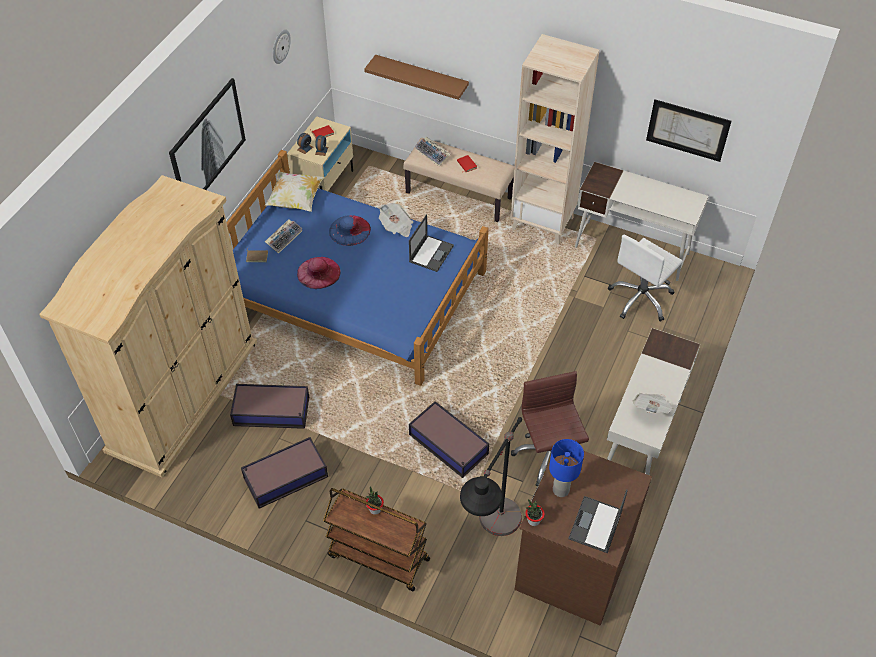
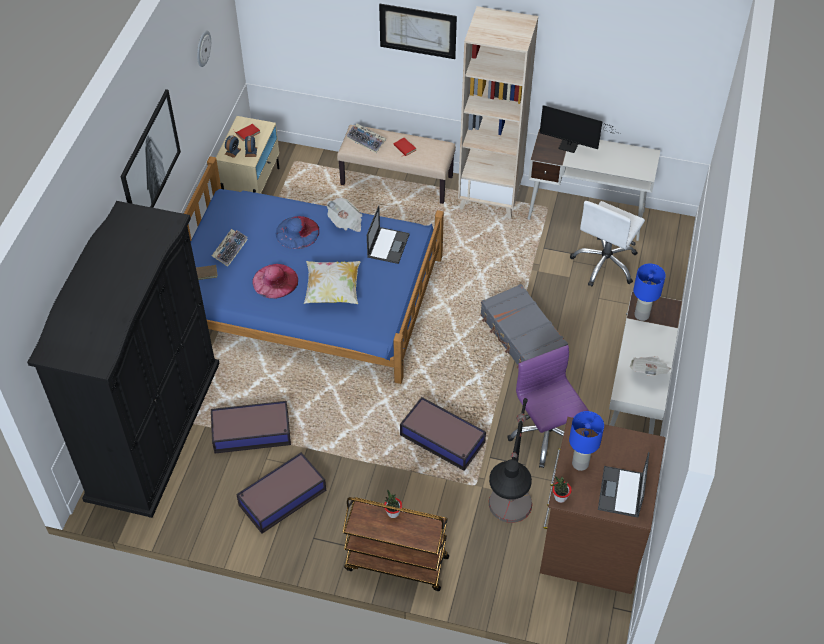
camera: 10 degrees left, 0 degrees up
beige wardrobe [39,175,257,478] -> black wardrobe [27,201,220,518]
pillow [265,171,324,212] -> pillow moved to [304,261,361,304]
brown shelf [364,55,469,100] -> none
brown office chair [511,371,589,486] -> purple office chair [507,345,589,468]
picture [646,99,731,162] -> picture moved to [379,4,457,59]
none -> grey suitcase [480,284,568,369]
none -> monitor [539,105,615,153]
none -> blue table lamp [633,263,666,321]

